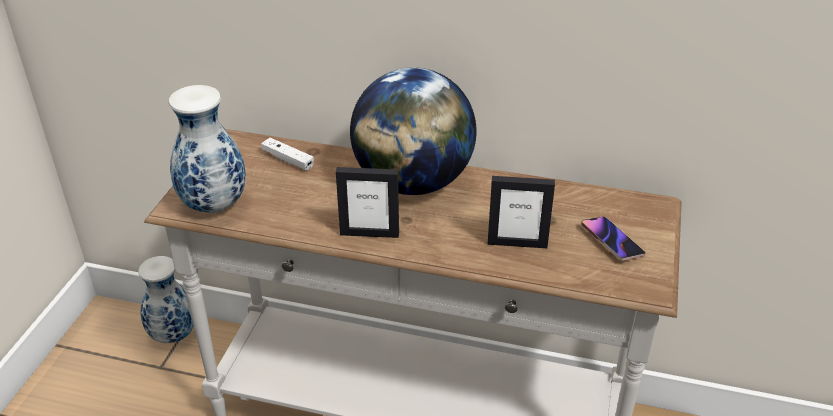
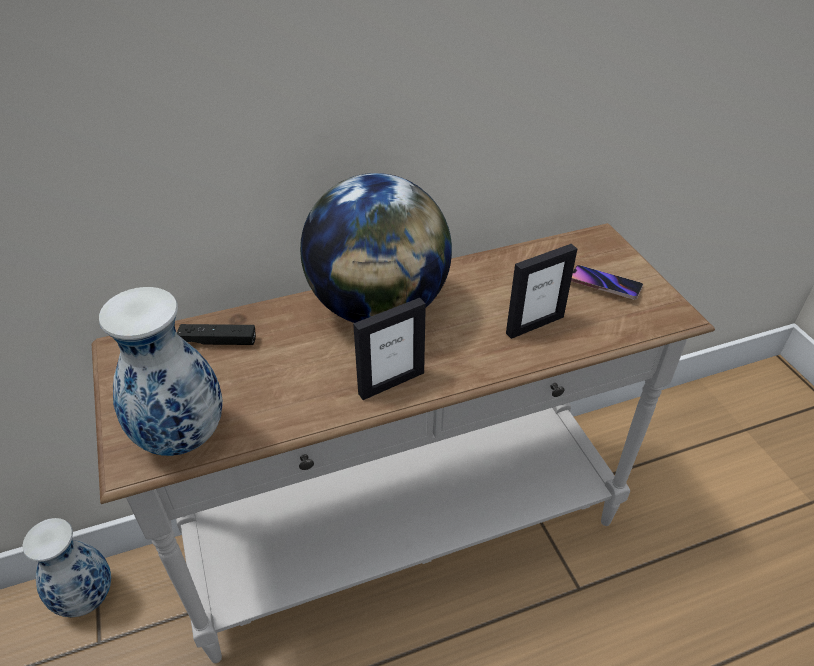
camera: 35 degrees left, 5 degrees up
white game controller [261,138,314,171] -> black game controller [177,324,256,345]

